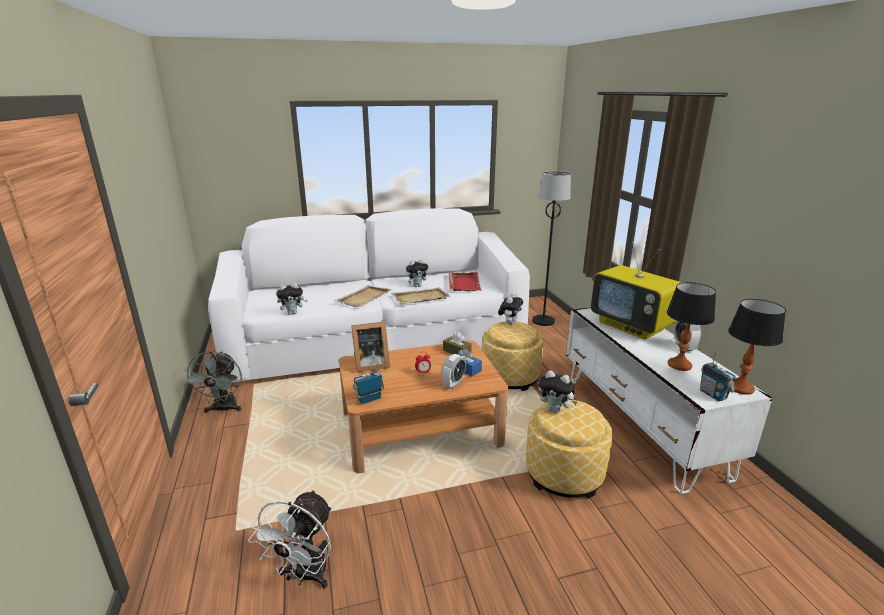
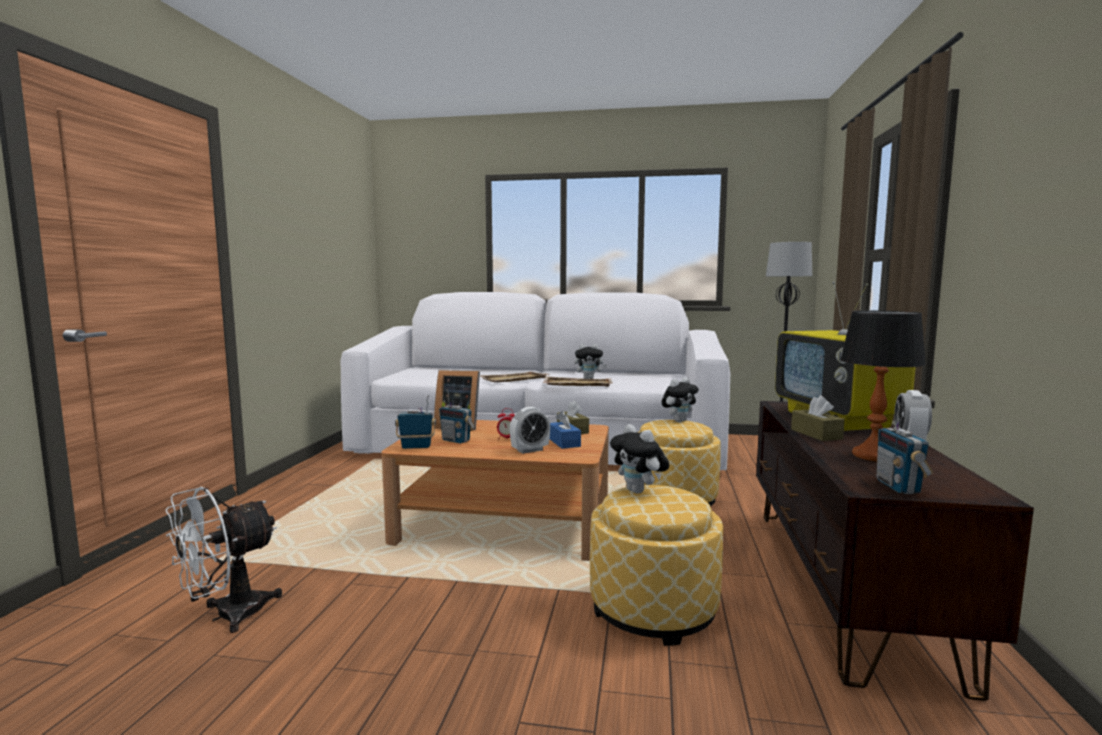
camera: 25 degrees right, 15 degrees down
grey fan [184,351,242,413] -> none
plush toy [276,283,308,315] -> none
red tray [449,272,482,291] -> none
white tv stand [566,307,773,494] -> brown tv stand [756,401,1034,701]
table lamp [728,299,786,395] -> none
none -> radio [439,389,475,444]
none -> brown tissue box [791,395,845,441]

